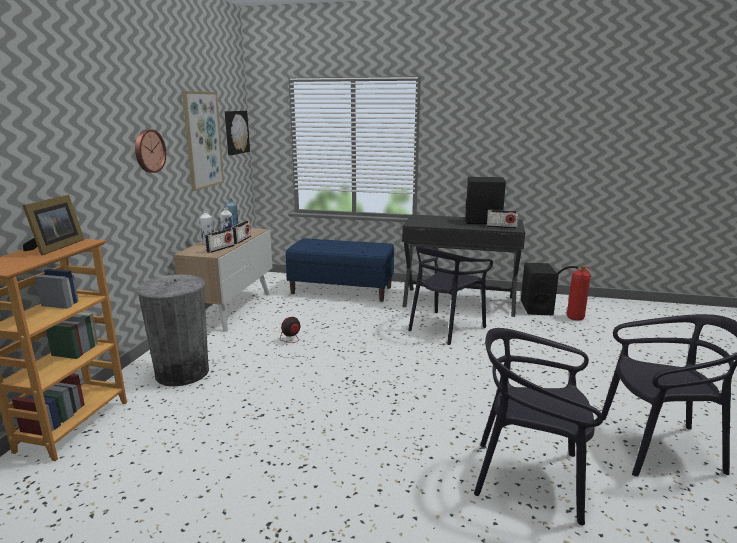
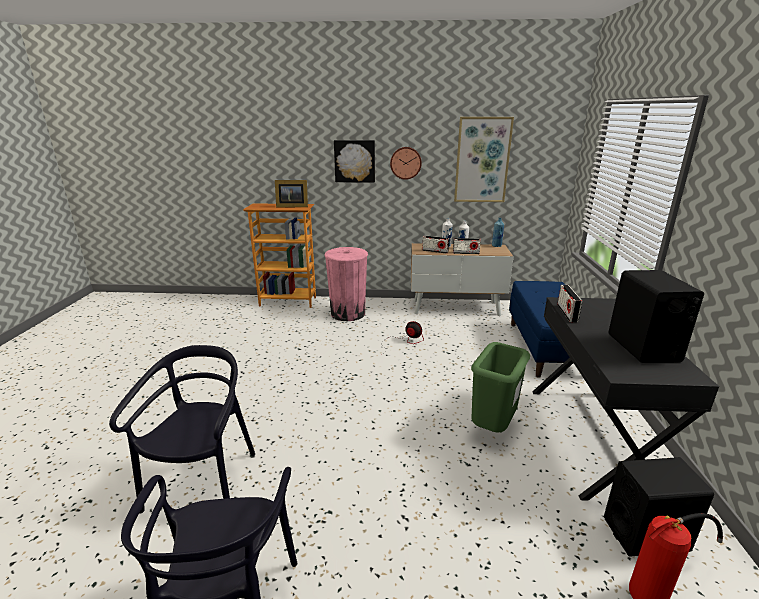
camera: 80 degrees right, 5 degrees up
grey trash can [136,275,209,387] -> pink trash can [324,247,368,321]
picture [225,111,250,155] -> picture moved to [334,140,375,183]
black chair [408,246,493,345] -> green trash can [471,342,530,432]
radio [487,210,519,229] -> radio moved to [557,285,582,322]

